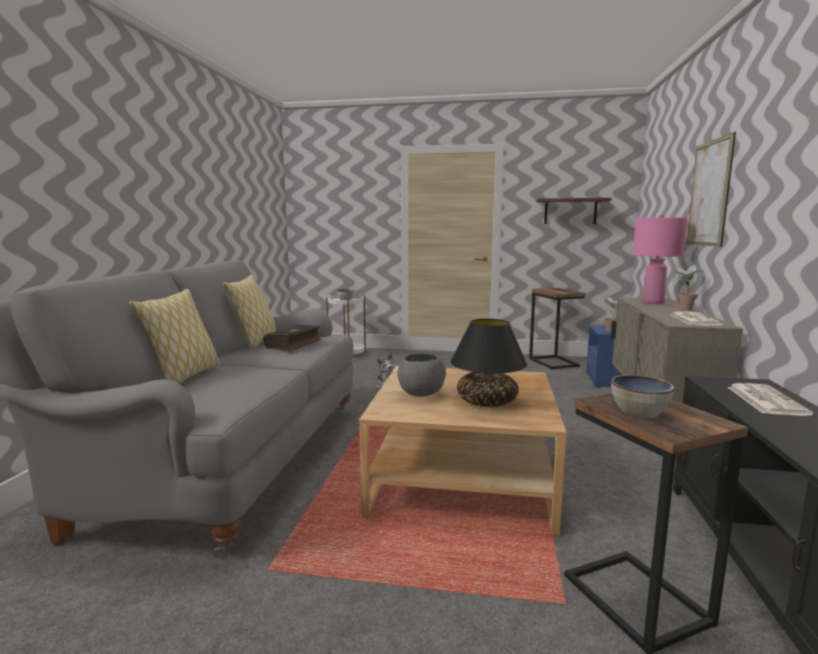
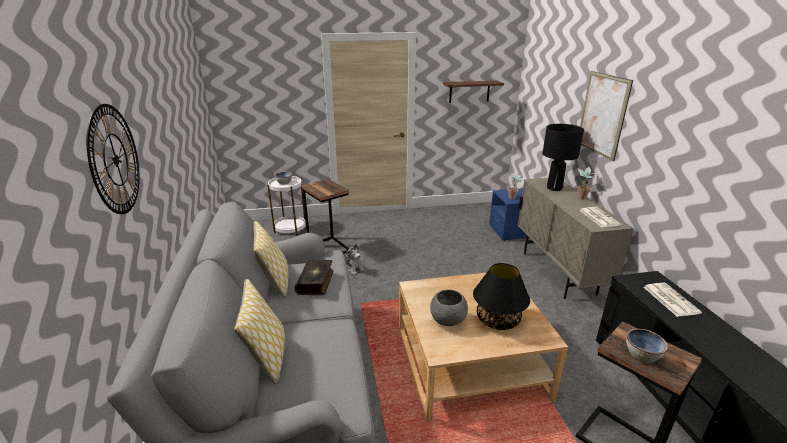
camera: 20 degrees left, 15 degrees up
side table [529,288,585,369] -> side table moved to [301,179,350,254]
pink table lamp [633,214,688,304] -> black table lamp [542,124,584,191]
none -> wall clock [86,104,140,214]

